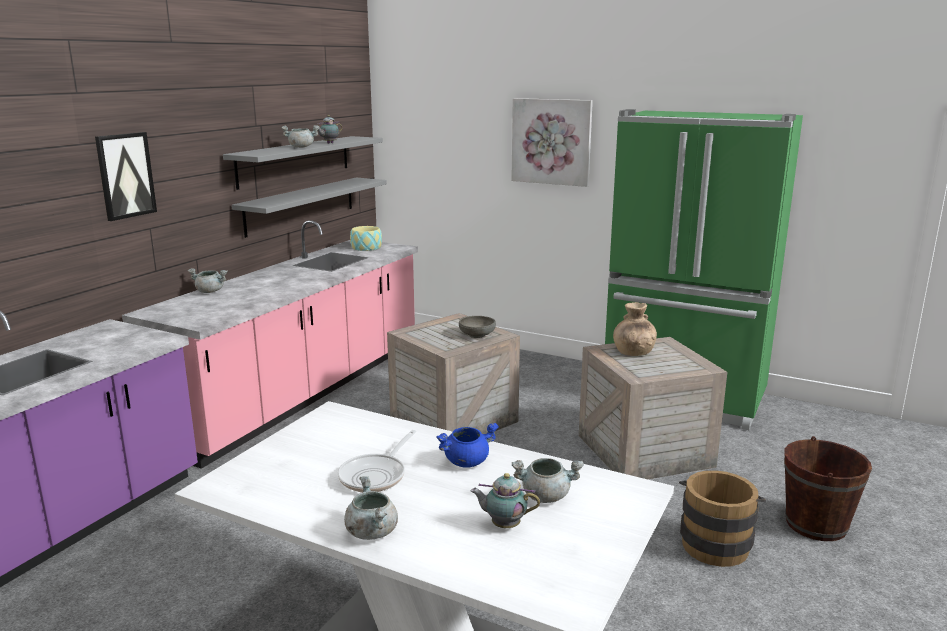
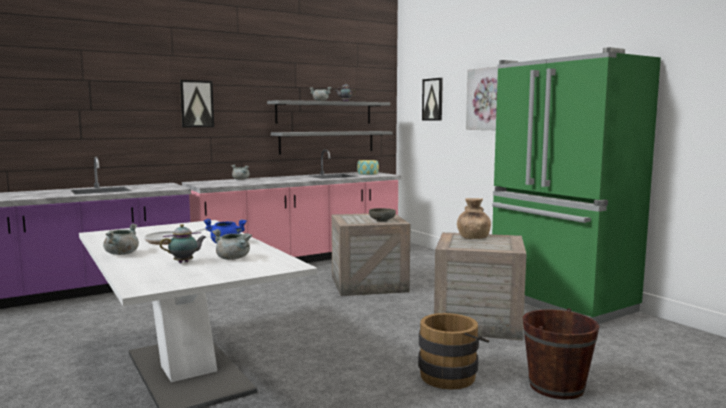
camera: 30 degrees right, 10 degrees down
teapot [470,473,540,528] -> teapot turned 105 degrees clockwise [160,224,206,263]
none -> picture [422,78,443,120]

